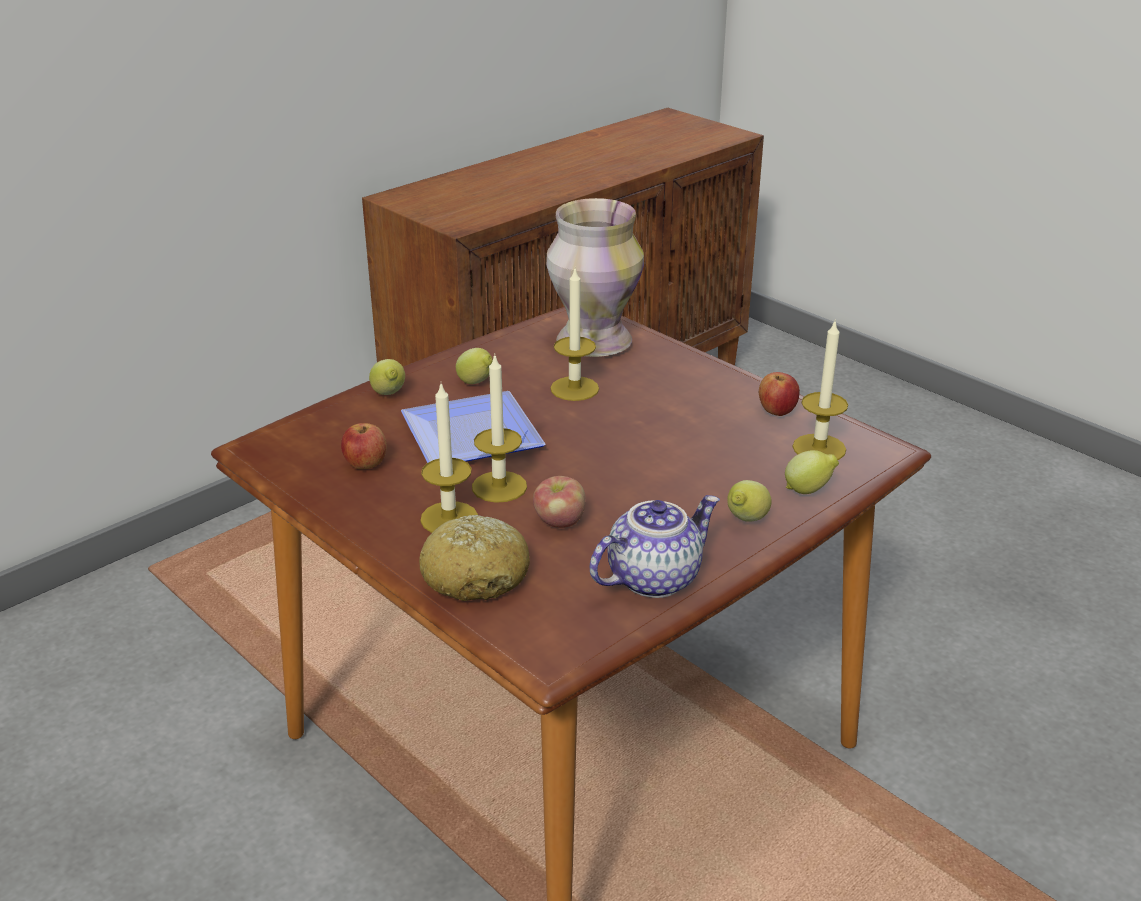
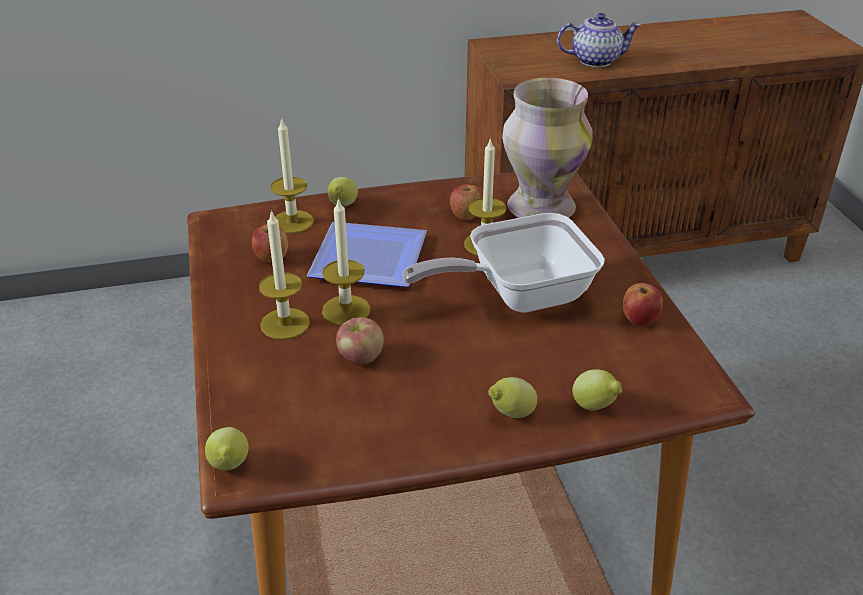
camera: 30 degrees right, 5 degrees up
bread [419,515,530,601] -> none
lemon [456,348,493,384] -> lemon moved to [205,427,249,470]
teapot [590,495,720,598] -> teapot moved to [557,13,641,67]
candle [793,319,848,460] -> candle moved to [270,117,314,233]
none -> frying pan [402,213,605,313]
none -> apple [450,184,483,220]

